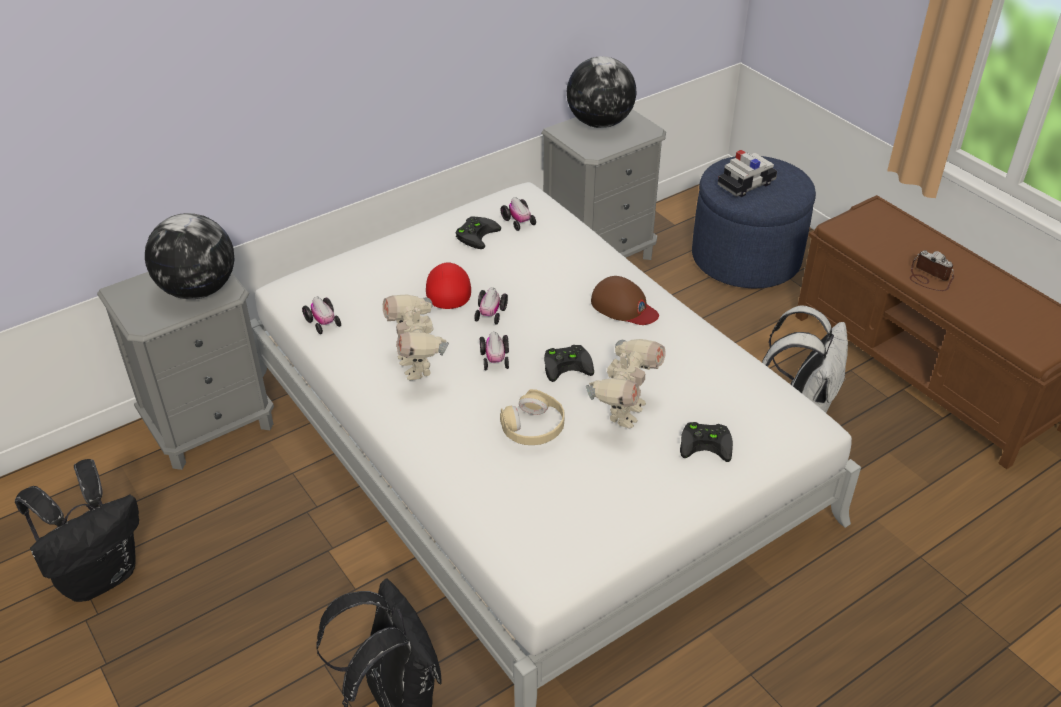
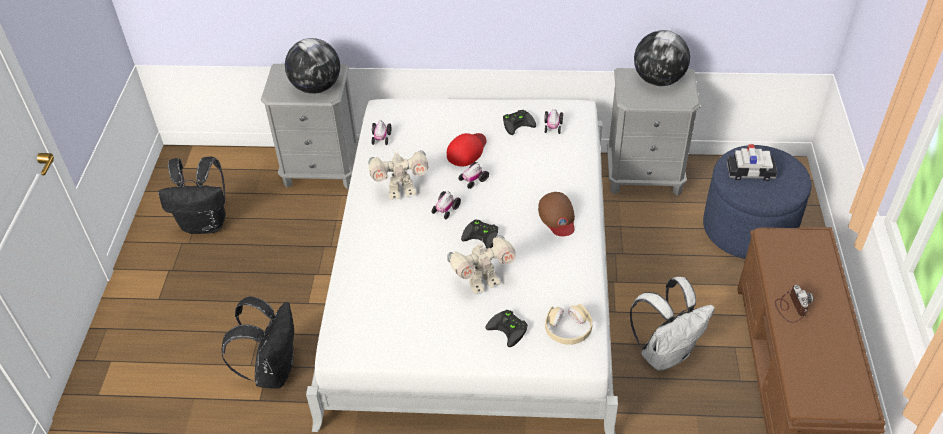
camera: 40 degrees right, 5 degrees up
toy robot [383,294,449,381] -> toy robot turned 120 degrees counterclockwise [368,150,428,200]
beige headphones [500,389,564,445] -> beige headphones moved to [545,304,592,345]

